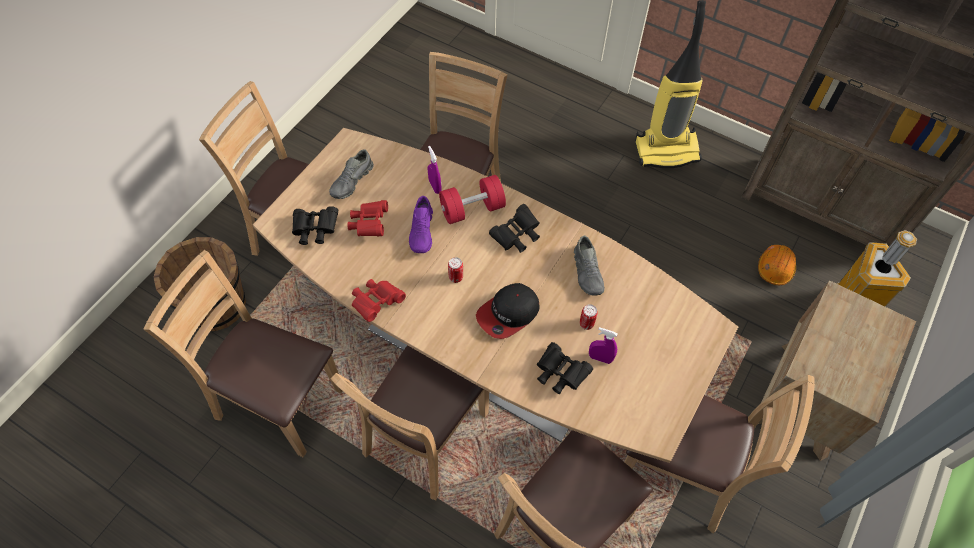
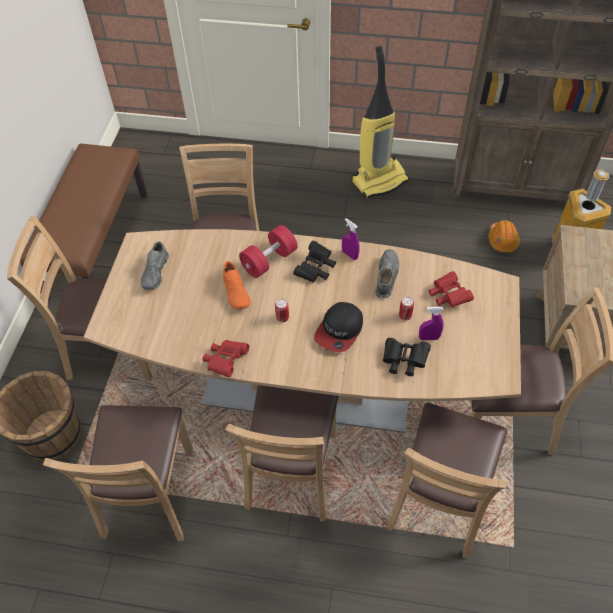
camera: 20 degrees left, 5 degrees down
brown chair [143,250,342,457] -> brown chair turned 90 degrees counterclockwise [43,405,193,542]
black binoculars [292,206,338,245] -> none
red binoculars [347,200,388,237] -> red binoculars moved to [429,271,474,308]
purple shoe [409,196,433,253] -> orange shoe [223,261,251,309]
purple spray bottle [428,146,442,194] -> purple spray bottle moved to [342,218,360,260]
grey shoe [574,236,605,296] -> grey shoe turned 135 degrees counterclockwise [375,249,399,298]
none -> brown bench [20,144,147,301]

